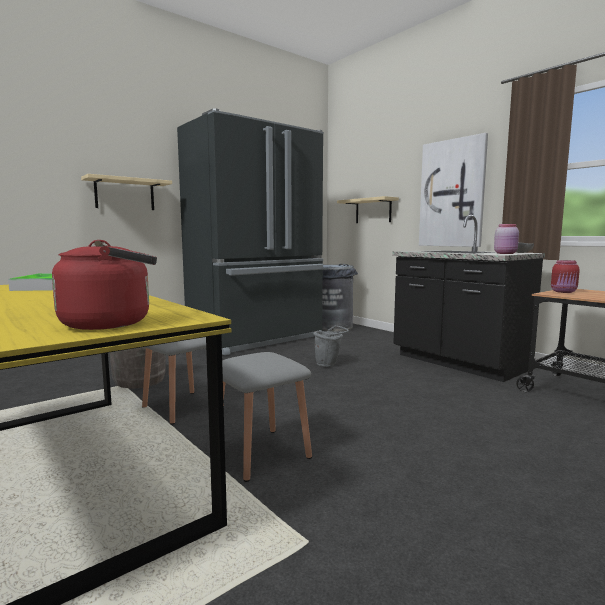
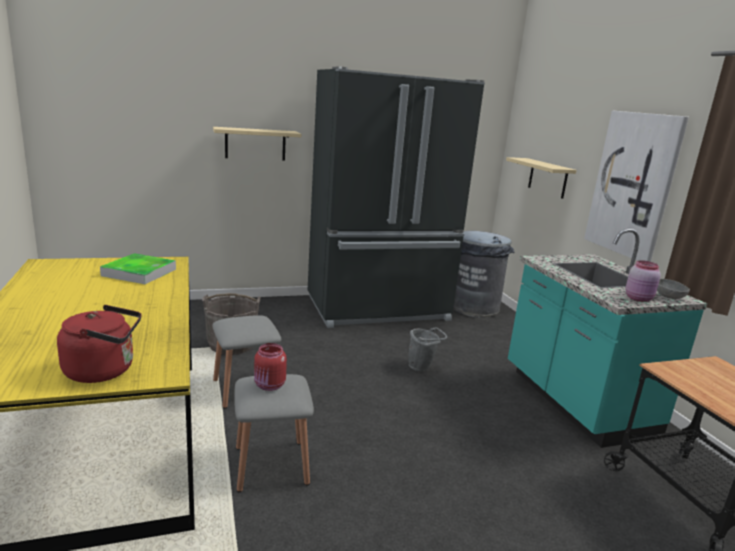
camera: 20 degrees right, 10 degrees up
black counter [392,215,545,382] -> turquoise counter [508,229,707,448]
red jar [551,260,580,293] -> red jar moved to [254,343,287,391]

